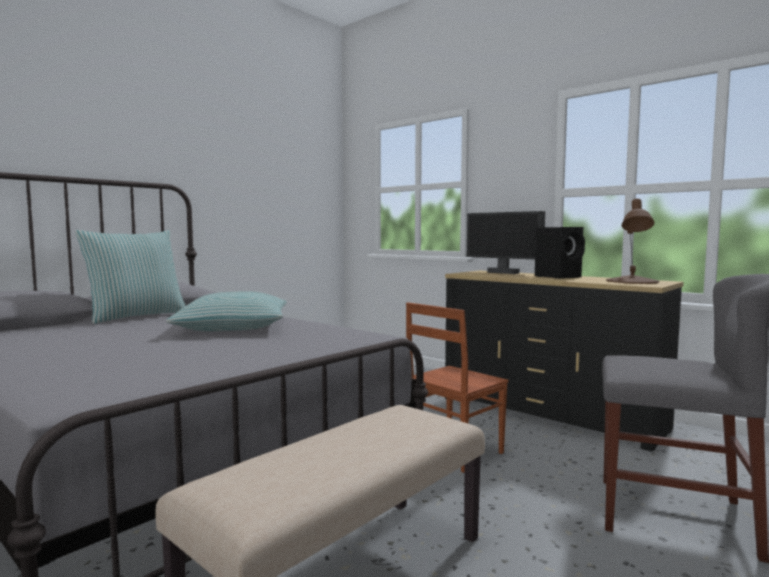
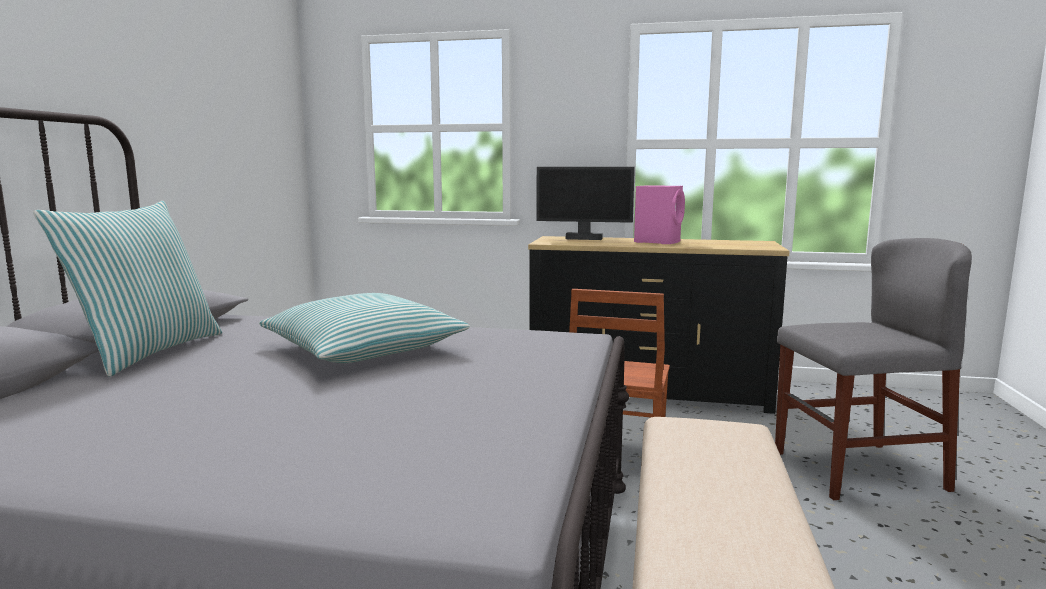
camera: 30 degrees left, 5 degrees up
black speaker [535,227,585,279] -> pink speaker [634,185,685,244]
brown table lamp [606,198,659,284] -> none

